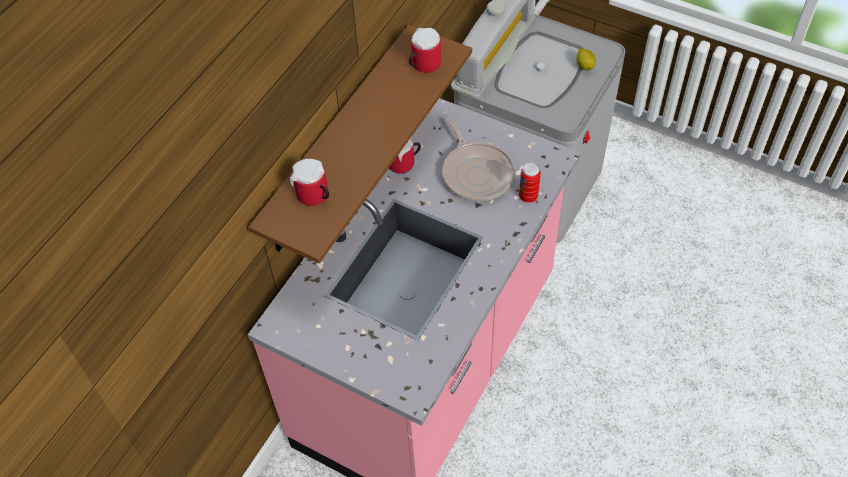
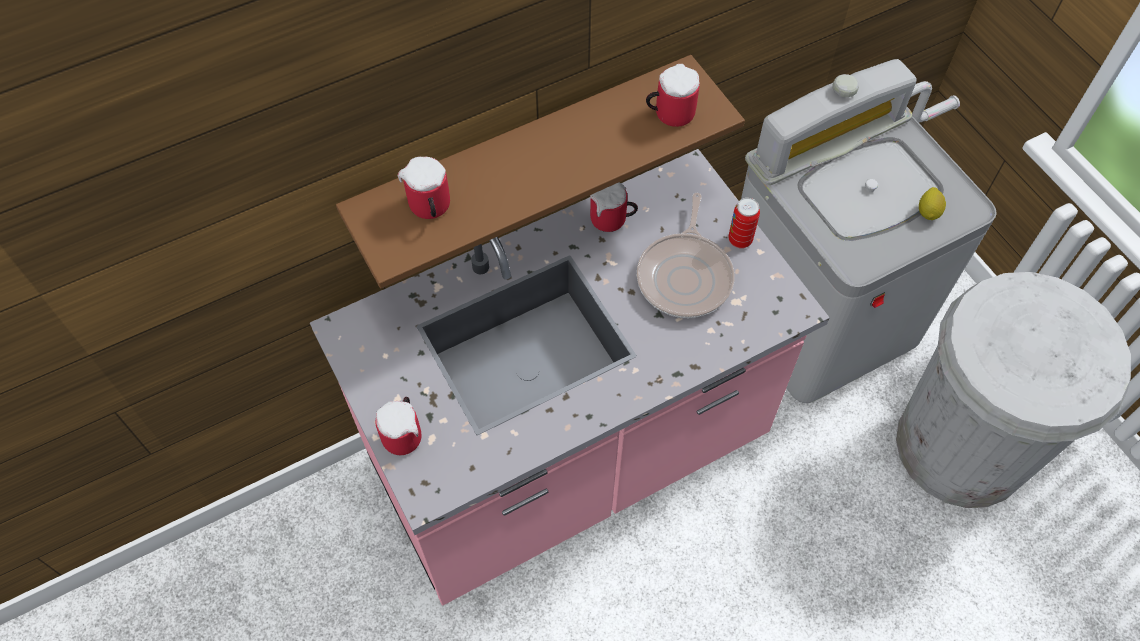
camera: 30 degrees right, 5 degrees up
can [519,163,541,203] -> can moved to [728,198,760,248]
none -> mug [376,397,422,455]
none -> white trash can [896,272,1131,508]

